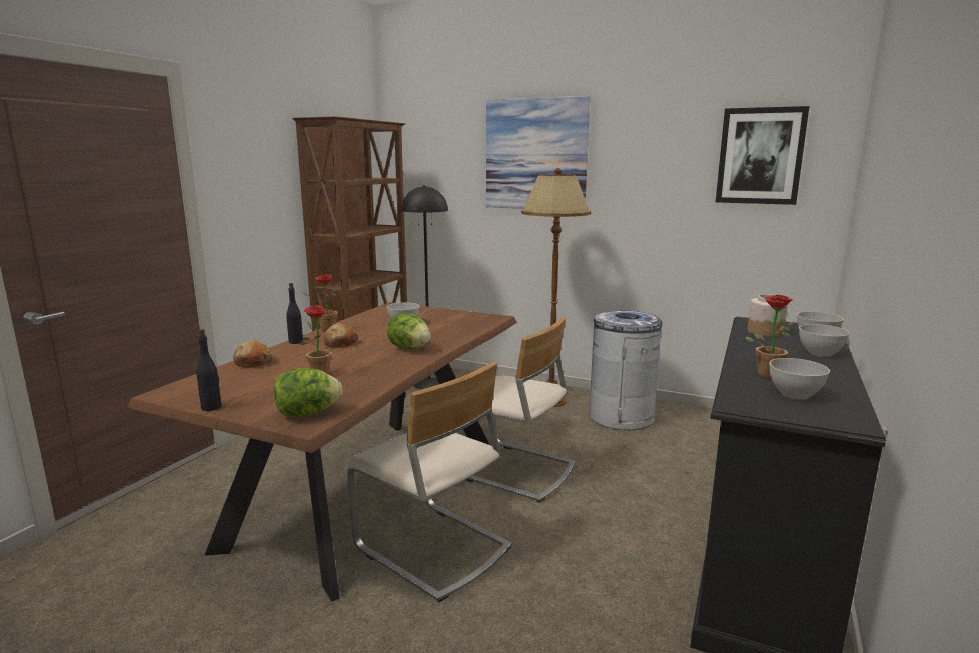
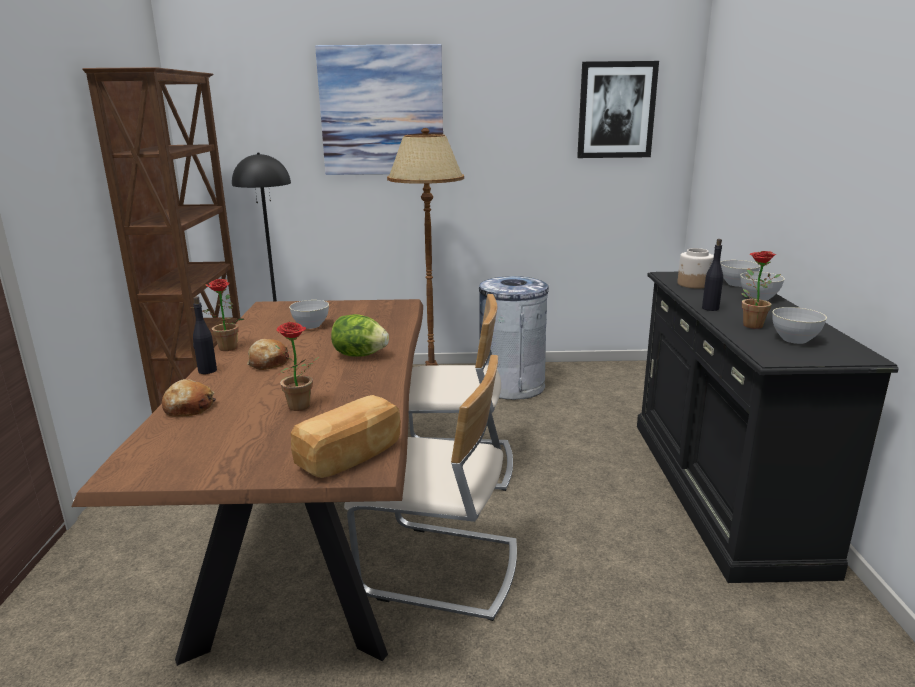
camera: 25 degrees left, 5 degrees up
black bottle [197,329,222,411] -> black bottle moved to [702,239,723,311]
lettuce [274,368,342,417] -> bread [291,395,401,478]

